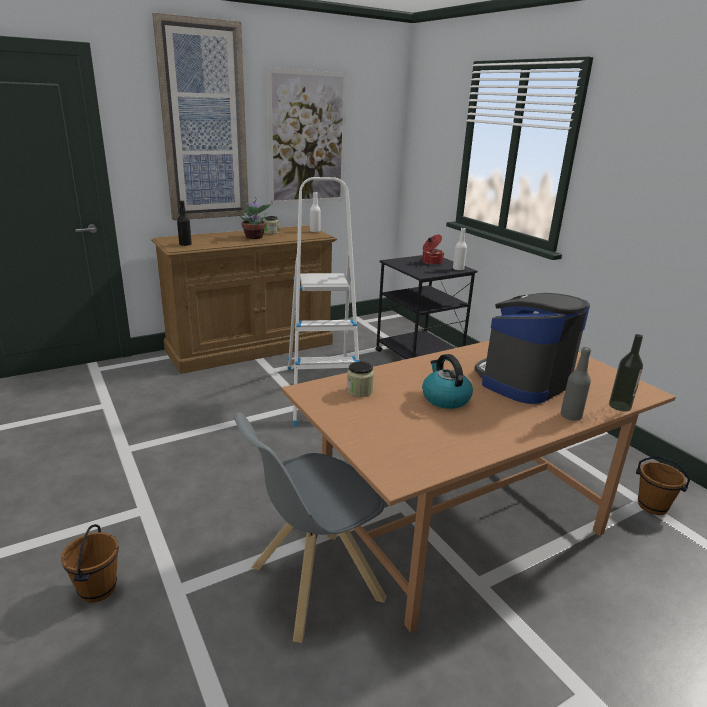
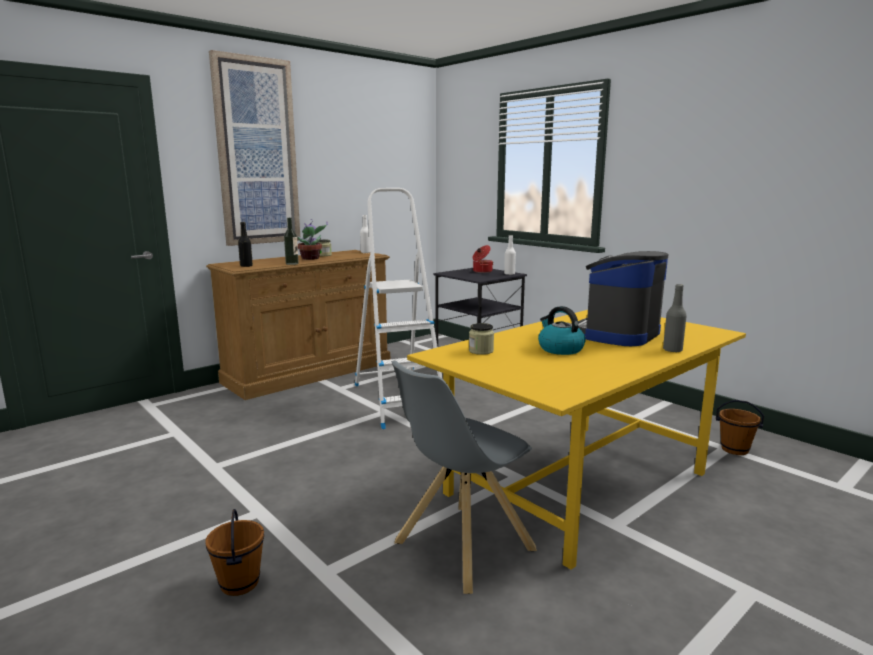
camera: 10 degrees left, 10 degrees down
picture [267,68,347,205] -> none
brown dining table [282,341,676,632] -> yellow dining table [407,310,746,570]
bottle [609,334,643,412] -> bottle moved to [284,217,299,265]

